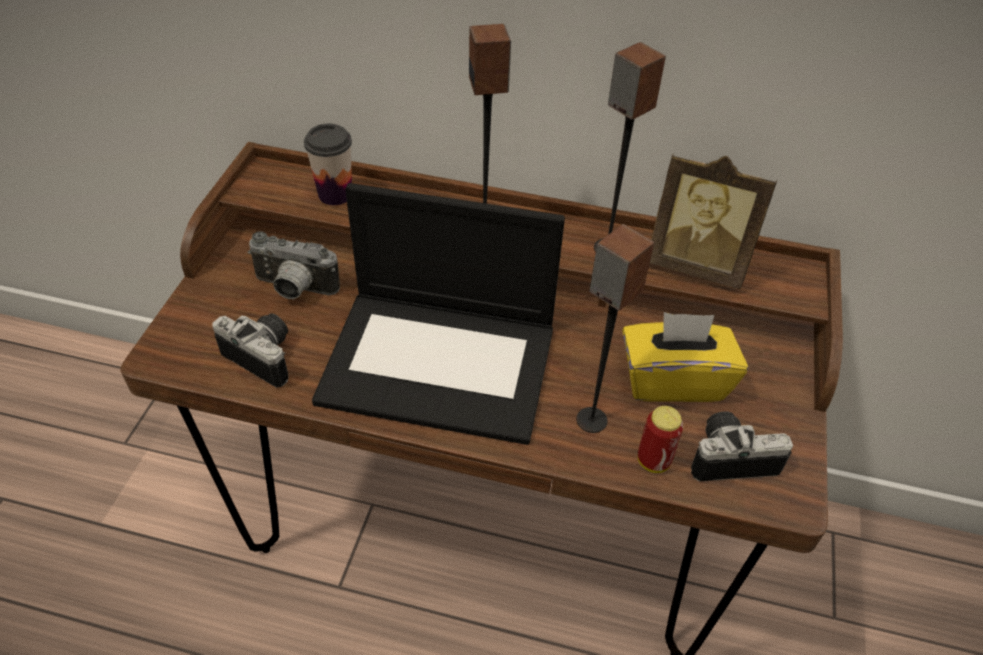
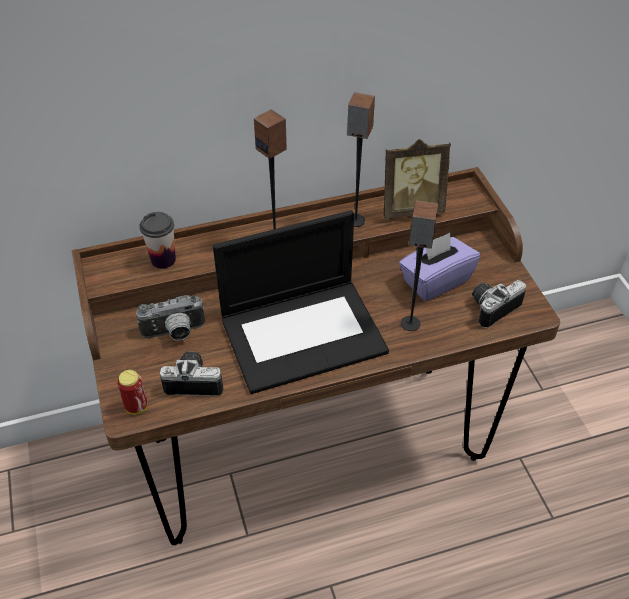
camera: 30 degrees left, 0 degrees up
yellow tissue box [622,312,748,402] -> purple tissue box [399,232,481,301]
can [638,406,684,473] -> can moved to [117,370,147,415]

